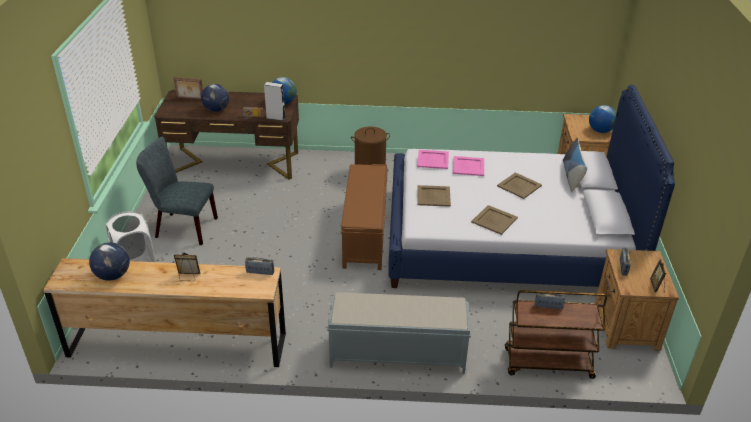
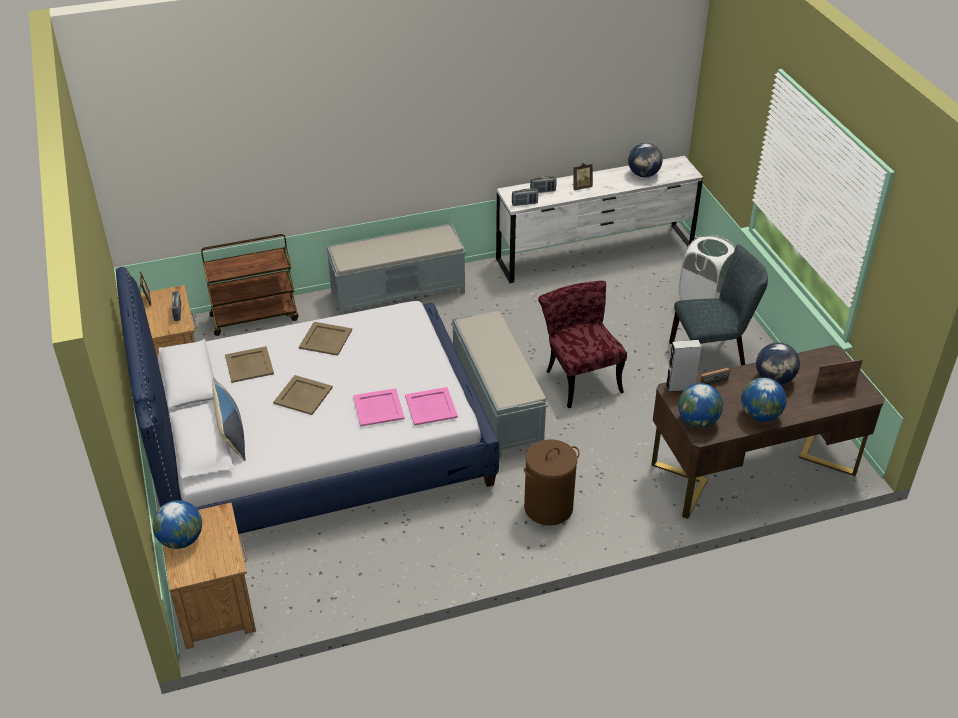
camera: 160 degrees right, 5 degrees up
brown dresser [43,258,286,367] -> white dresser [496,156,703,283]
brown bench [341,164,388,270] -> grey bench [451,311,548,458]
beige tray [417,185,451,207] -> beige tray moved to [225,346,274,383]
radio [535,293,565,309] -> radio moved to [530,176,557,193]
none -> red chair [538,281,627,408]
none -> globe [741,378,787,422]

